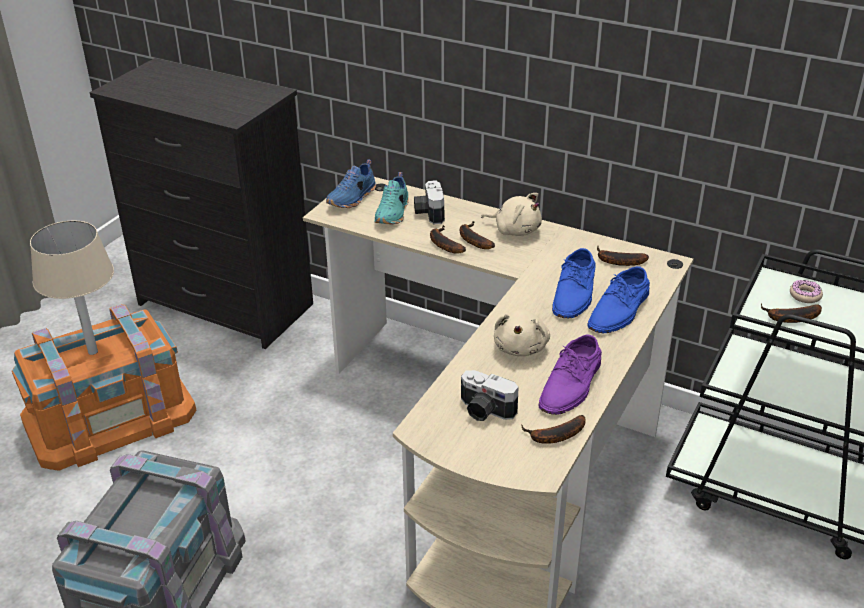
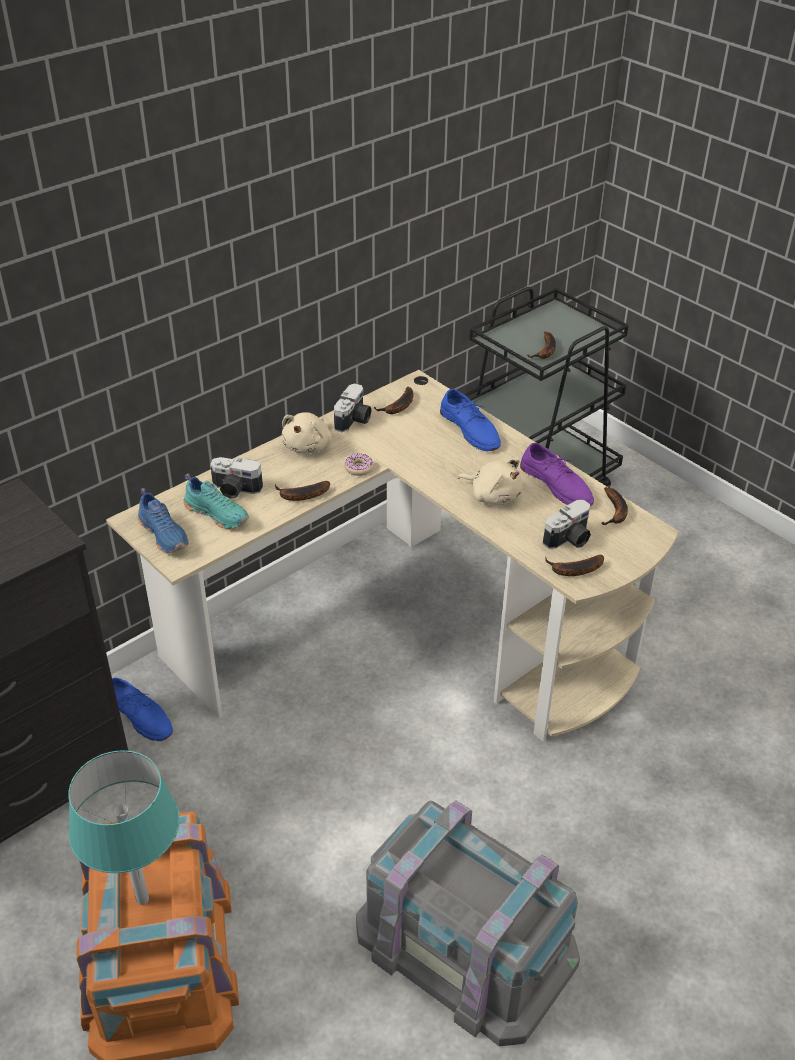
camera: 70 degrees left, 5 degrees up
beige table lamp [30,221,114,355] -> turquoise table lamp [69,750,180,905]
banana [460,221,495,249] -> banana moved to [545,555,604,576]
beige plush toy [481,193,542,236] -> beige plush toy turned 150 degrees clockwise [282,412,332,453]
blue shoe [552,248,595,318] -> blue shoe moved to [112,678,173,741]
donut [790,280,823,303] -> donut moved to [345,453,374,476]
none -> camera [334,383,372,432]

